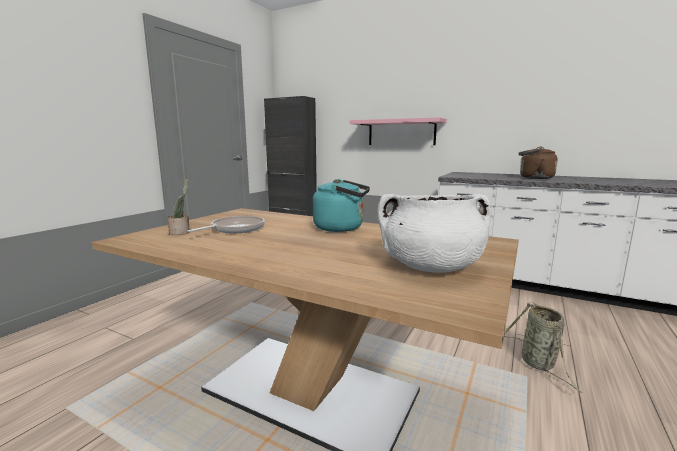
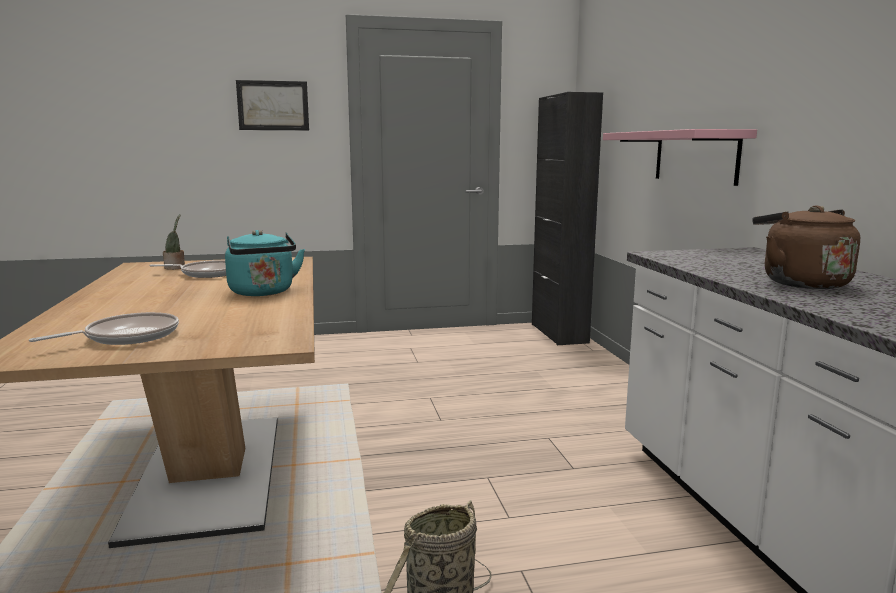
camera: 50 degrees right, 0 degrees up
white cooking pot [377,194,491,273] -> frying pan [29,312,179,345]
none -> picture [236,80,309,130]

